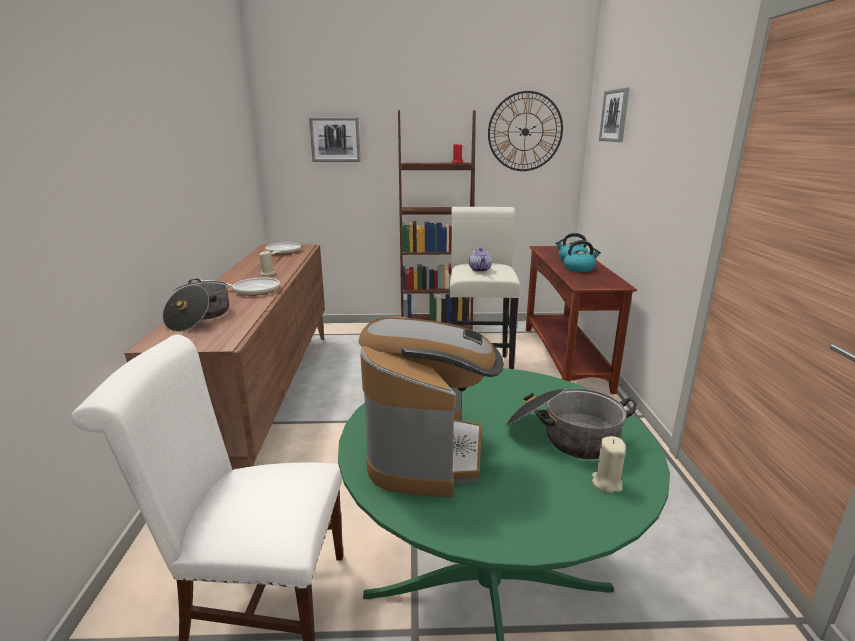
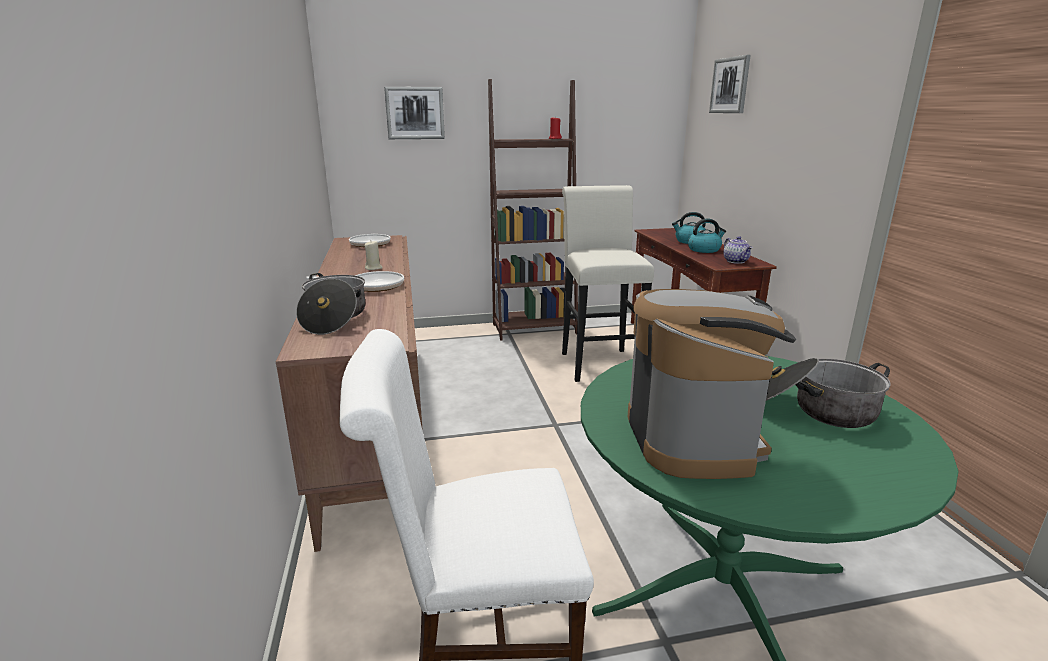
camera: 10 degrees left, 0 degrees up
teapot [469,248,492,272] -> teapot moved to [723,236,753,264]
wall clock [488,91,563,171] -> none
beige candle [592,436,626,493] -> none

